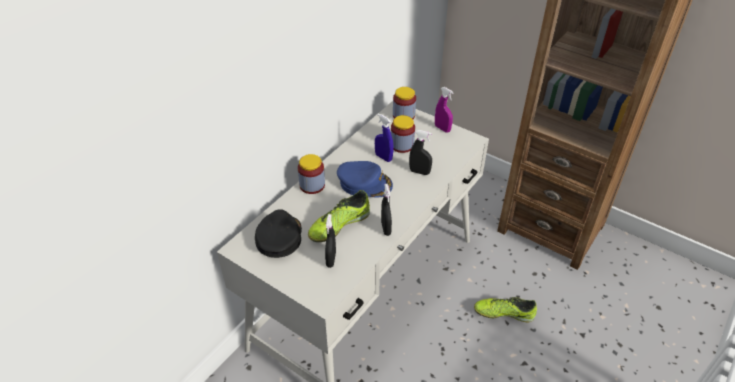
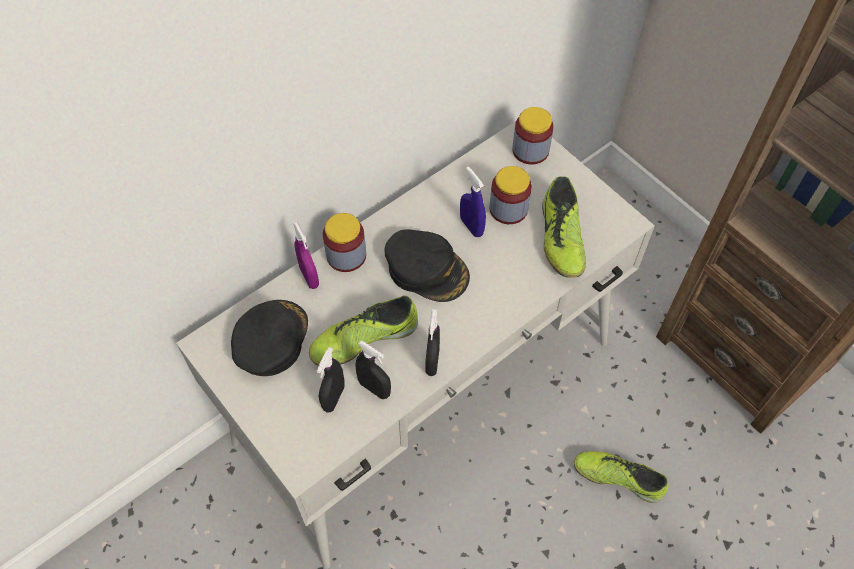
camera: 15 degrees right, 15 degrees up
blue cap [337,161,393,198] -> black cap [384,229,470,302]
black spray bottle [409,130,432,175] -> black spray bottle moved to [355,340,391,399]
purple spray bottle [435,87,454,133] -> purple spray bottle moved to [293,222,319,289]
none -> shoe [542,177,586,278]

